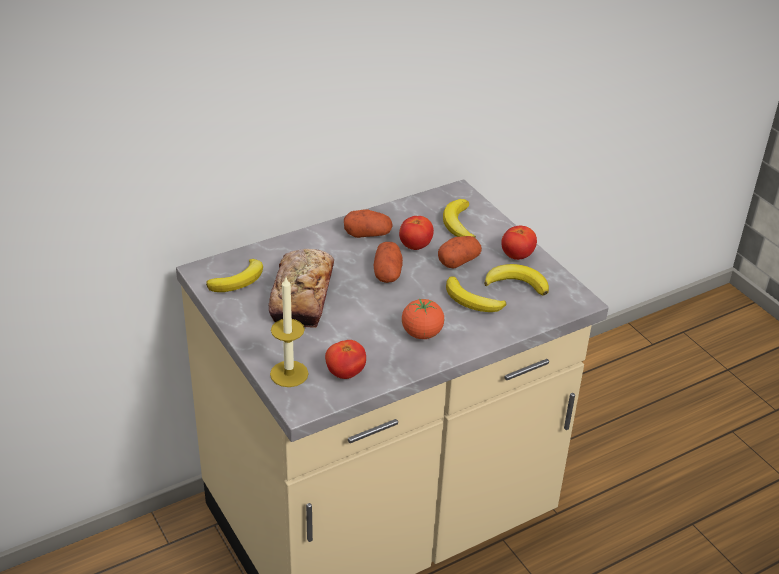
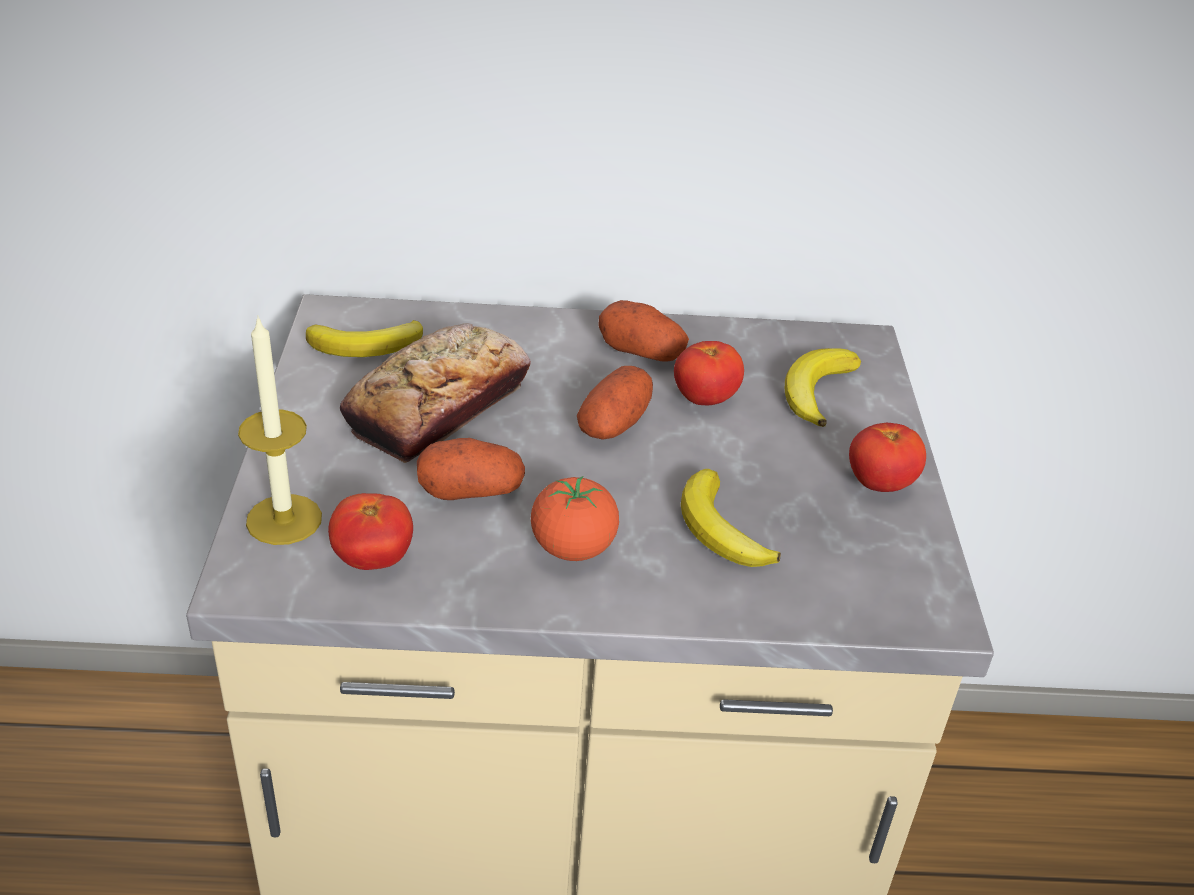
camera: 30 degrees right, 0 degrees up
potato [438,236,482,269] -> potato moved to [417,438,525,500]
banana [484,264,549,296] -> none

